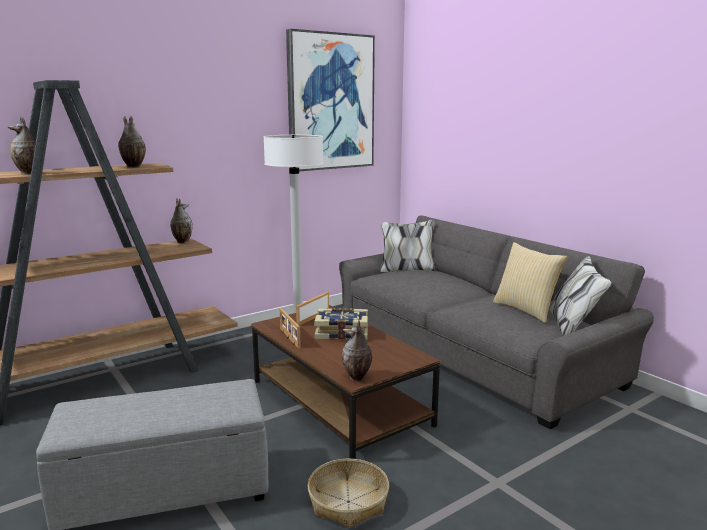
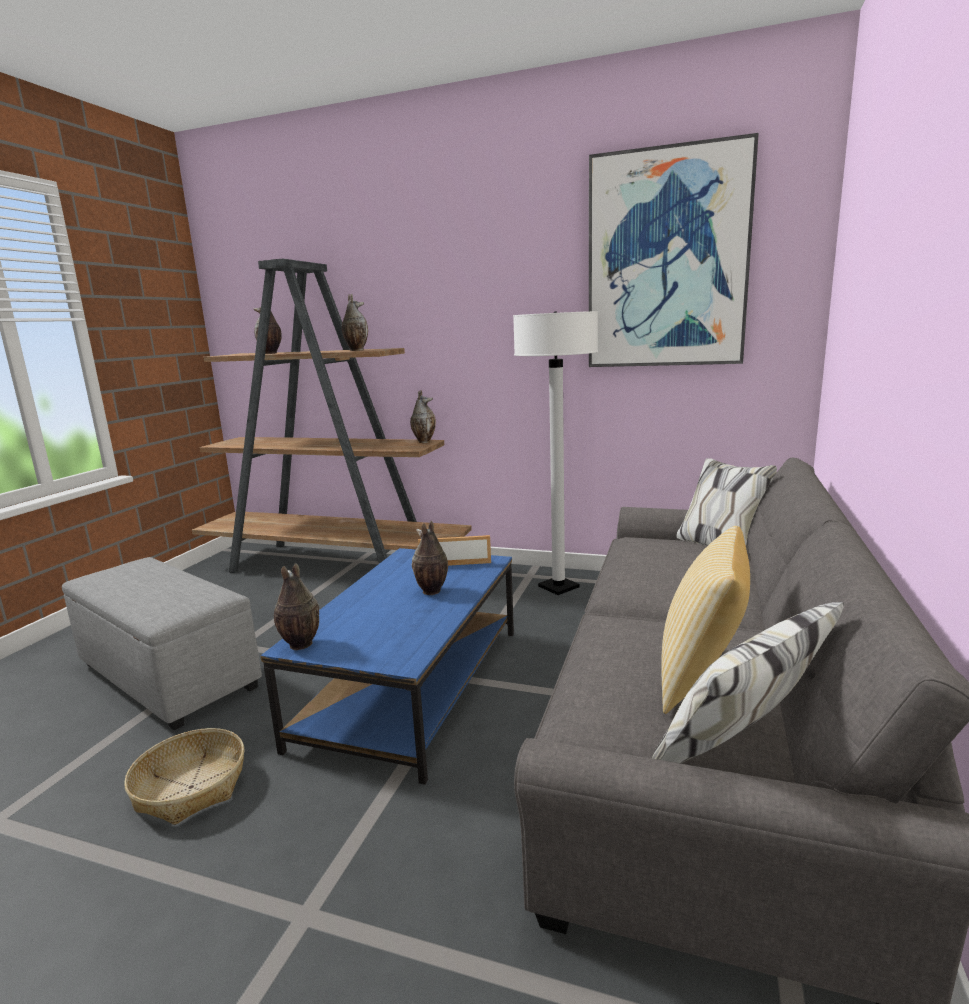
camera: 55 degrees right, 0 degrees up
brown coffee table [251,305,441,459] -> blue coffee table [261,548,514,785]
picture frame [280,308,301,349] -> none
book [314,308,368,340] -> vase [412,521,448,595]

